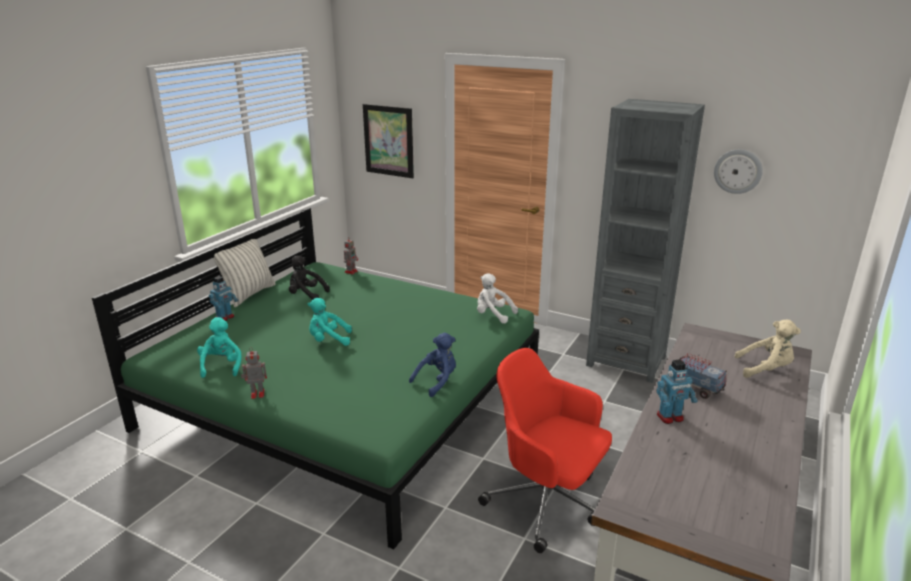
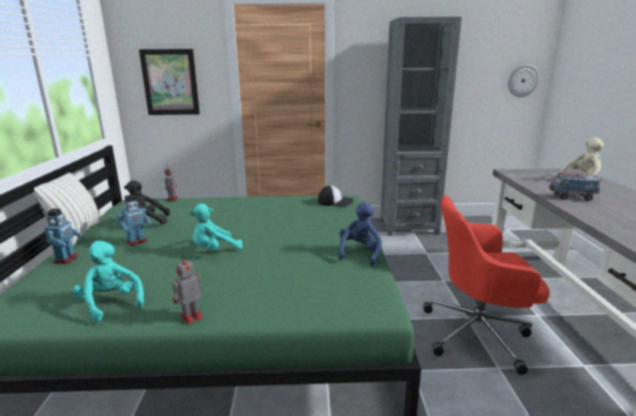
camera: 30 degrees left, 5 degrees down
white plush toy [477,273,518,323] -> cap [318,185,354,206]
toy robot [656,359,698,424] -> toy robot moved to [117,195,152,246]
wall clock [714,149,763,194] -> wall clock moved to [508,64,540,97]

